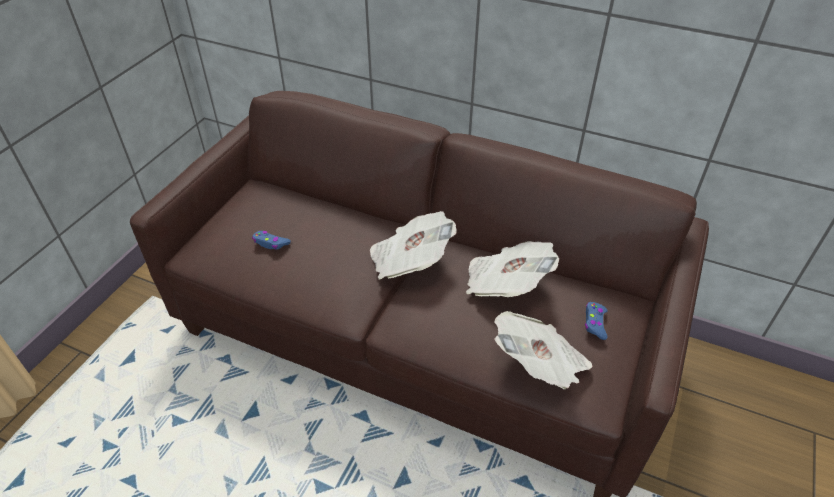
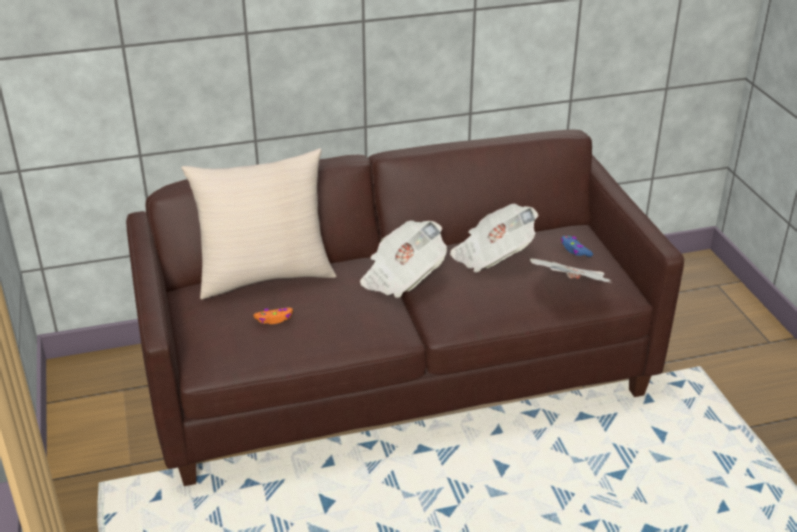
camera: 40 degrees left, 10 degrees down
blue game controller [252,231,291,250] -> orange game controller [253,308,293,324]
none -> beige pillow [181,148,336,299]

